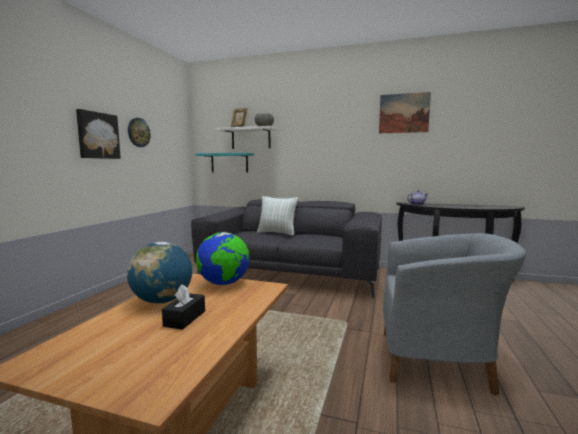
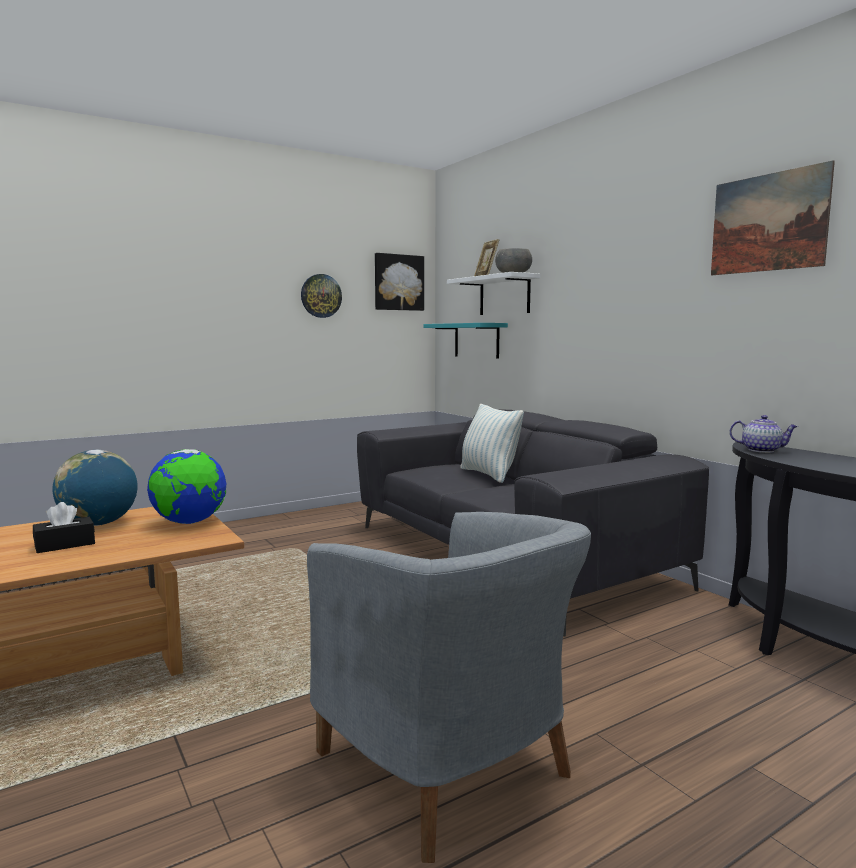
camera: 40 degrees right, 0 degrees up
picture [76,109,121,159] -> picture moved to [375,253,424,311]

